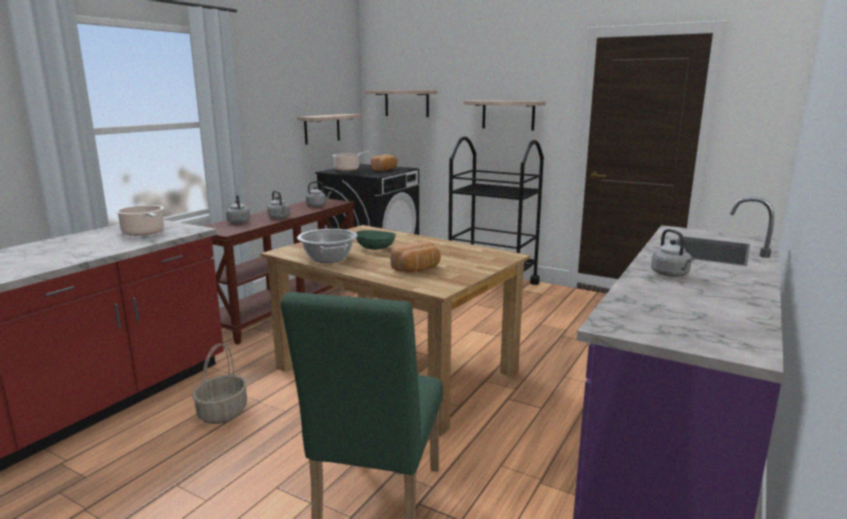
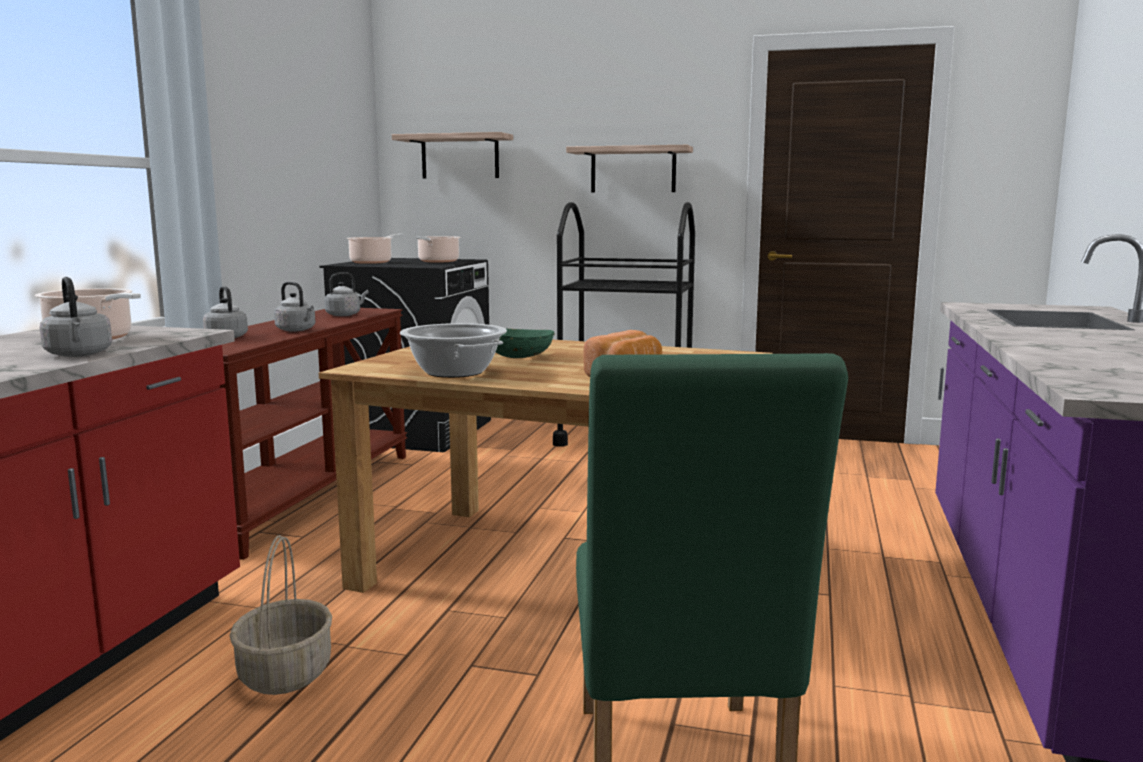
camera: 15 degrees left, 5 degrees down
shelf [297,114,362,145] -> none
bread [371,154,397,171] -> cooking pot [415,236,461,263]
grey kettle [651,229,694,277] -> grey kettle moved to [40,277,112,357]

